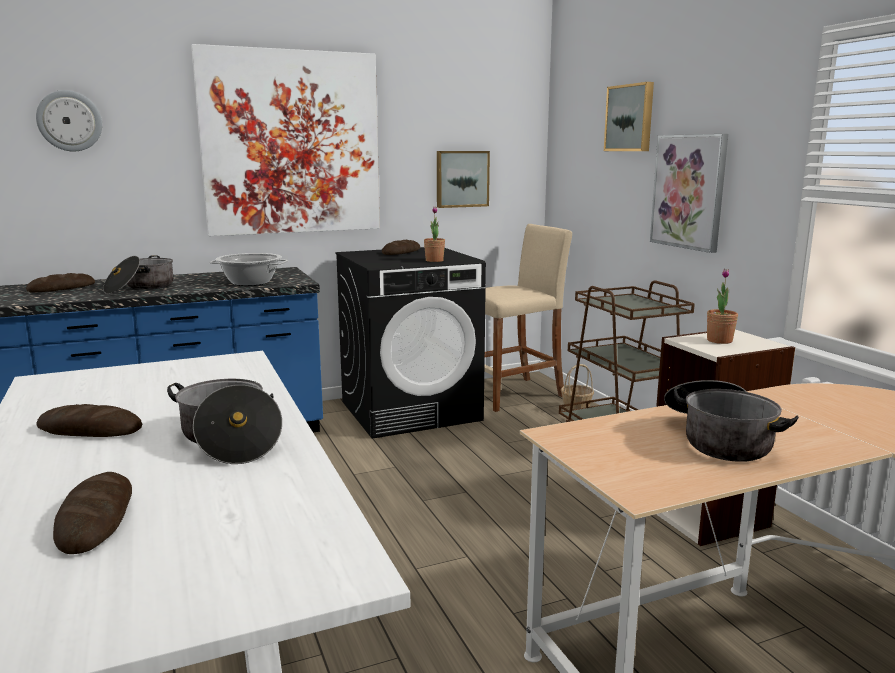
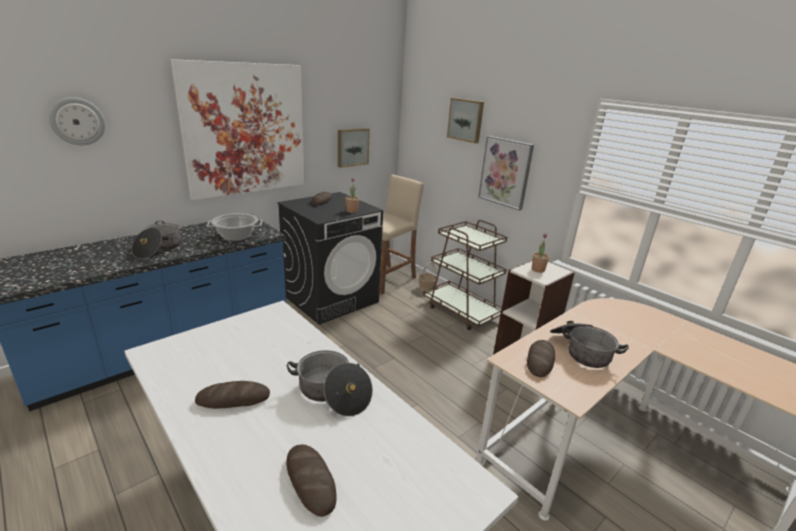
camera: 20 degrees left, 10 degrees up
bread [26,273,95,293] -> bread moved to [527,340,555,377]

